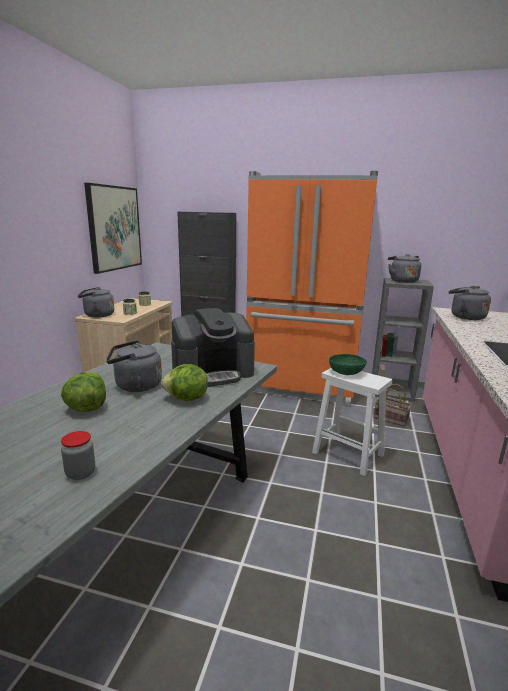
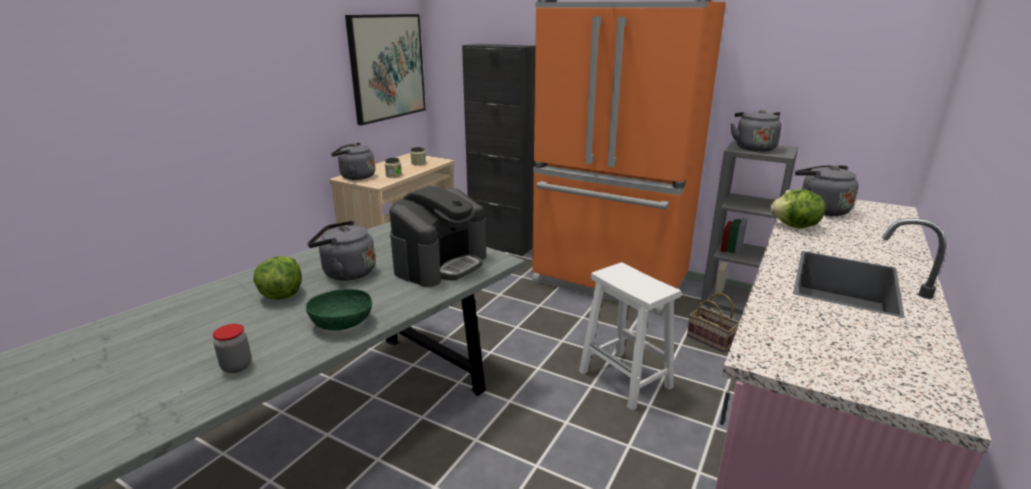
camera: 15 degrees right, 5 degrees up
lettuce [161,364,208,401] -> lettuce moved to [770,189,825,229]
coffee machine [171,308,255,387] -> coffee machine turned 45 degrees counterclockwise [389,186,486,287]
green bowl [329,354,367,375] -> green bowl moved to [306,289,372,330]

